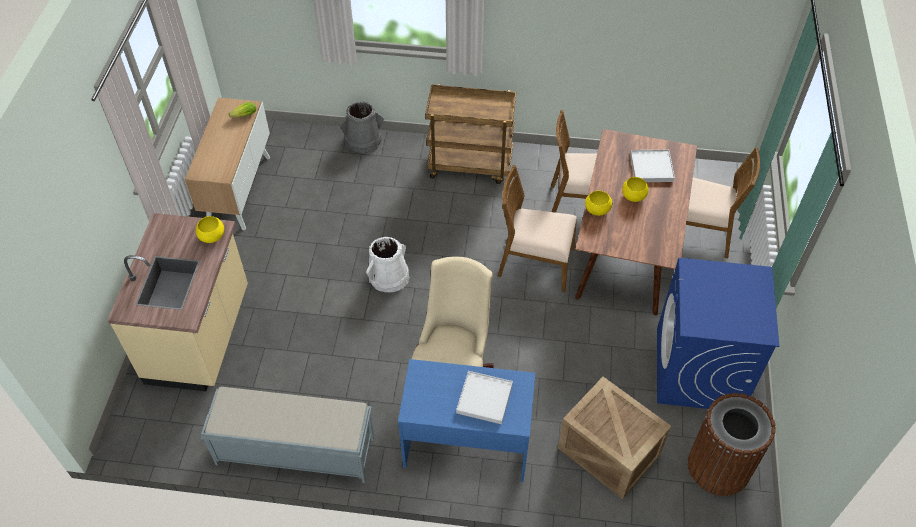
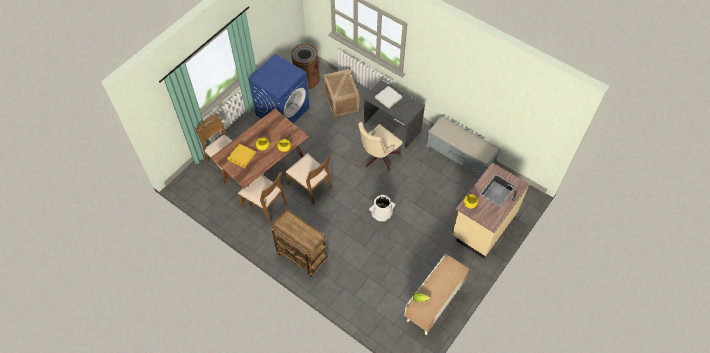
camera: 150 degrees left, 5 degrees up
grey bucket [340,102,384,153] -> none
blue desk [398,359,535,482] -> grey desk [363,80,425,149]
white tray [630,150,675,182] -> yellow tray [227,144,256,168]

